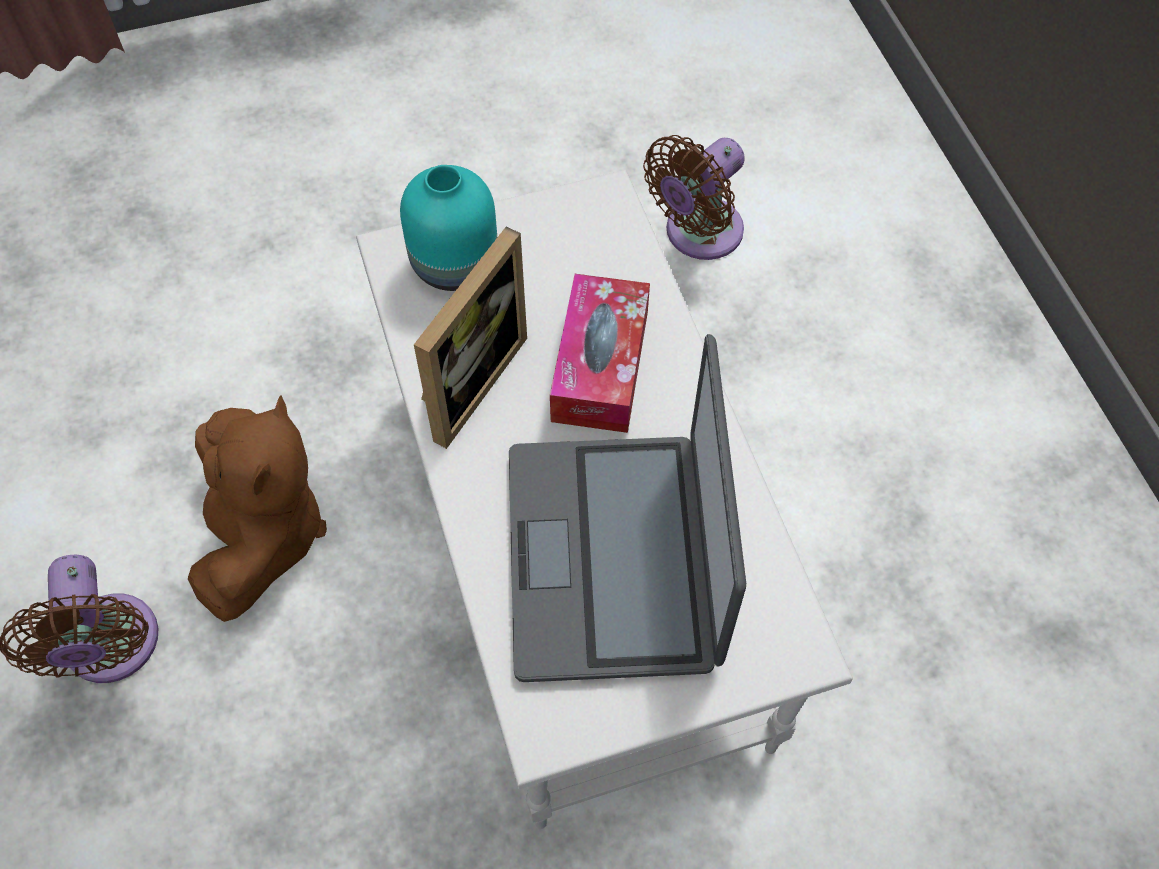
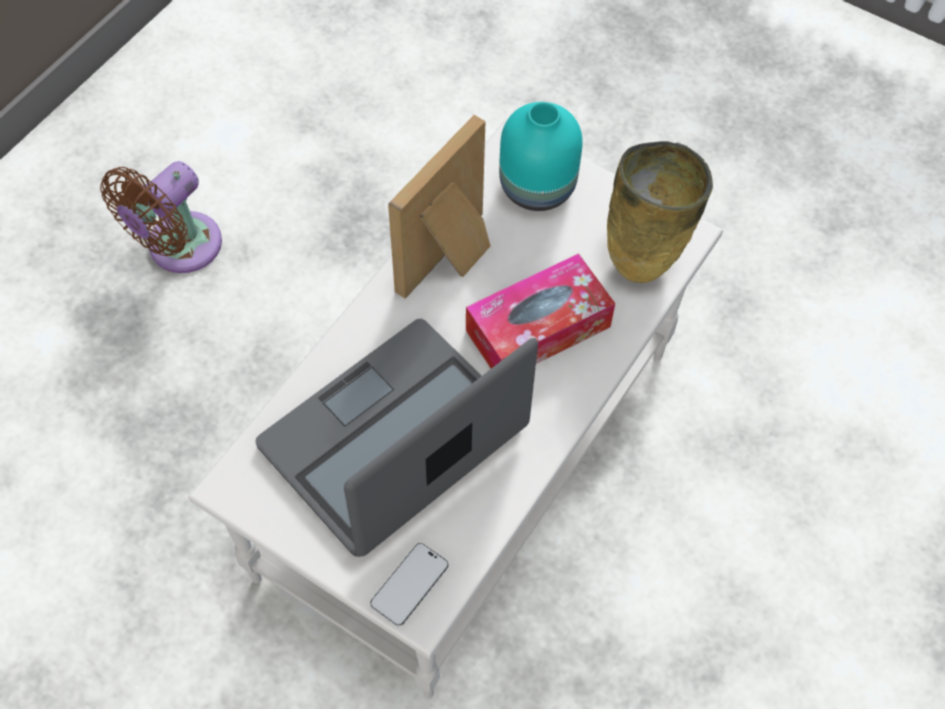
camera: 50 degrees right, 0 degrees up
brown plush toy [188,395,327,622] -> none
picture frame [414,227,527,449] -> picture frame turned 135 degrees clockwise [388,115,490,299]
brown fan [643,135,745,260] -> none
none -> phone [370,543,448,626]
none -> beige vase [607,141,713,283]

